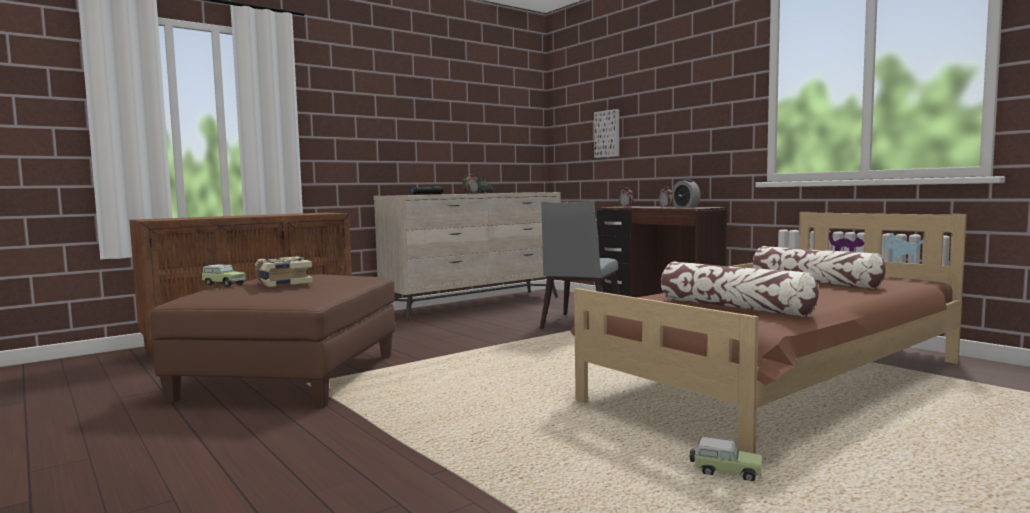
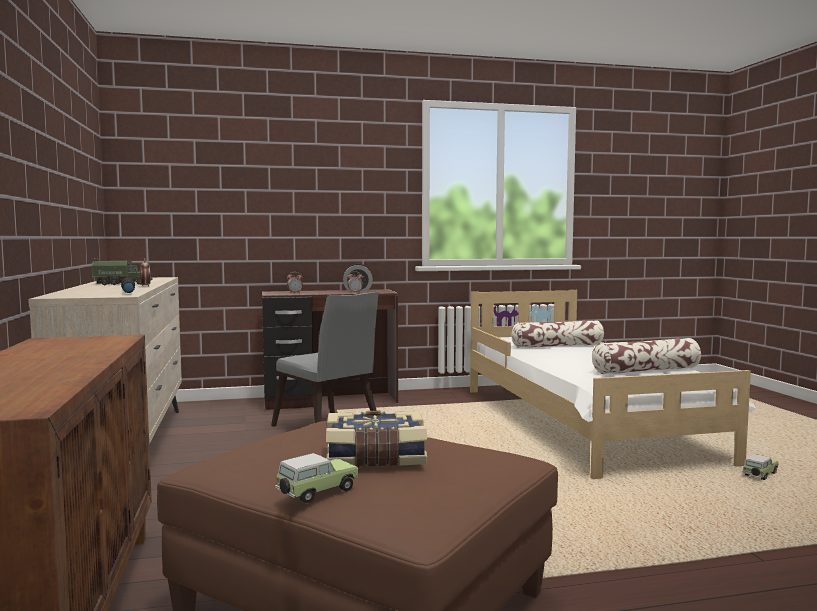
camera: 65 degrees left, 0 degrees up
brown bed [570,212,967,454] -> white bed [470,290,756,479]
picture [594,109,619,158] -> none

